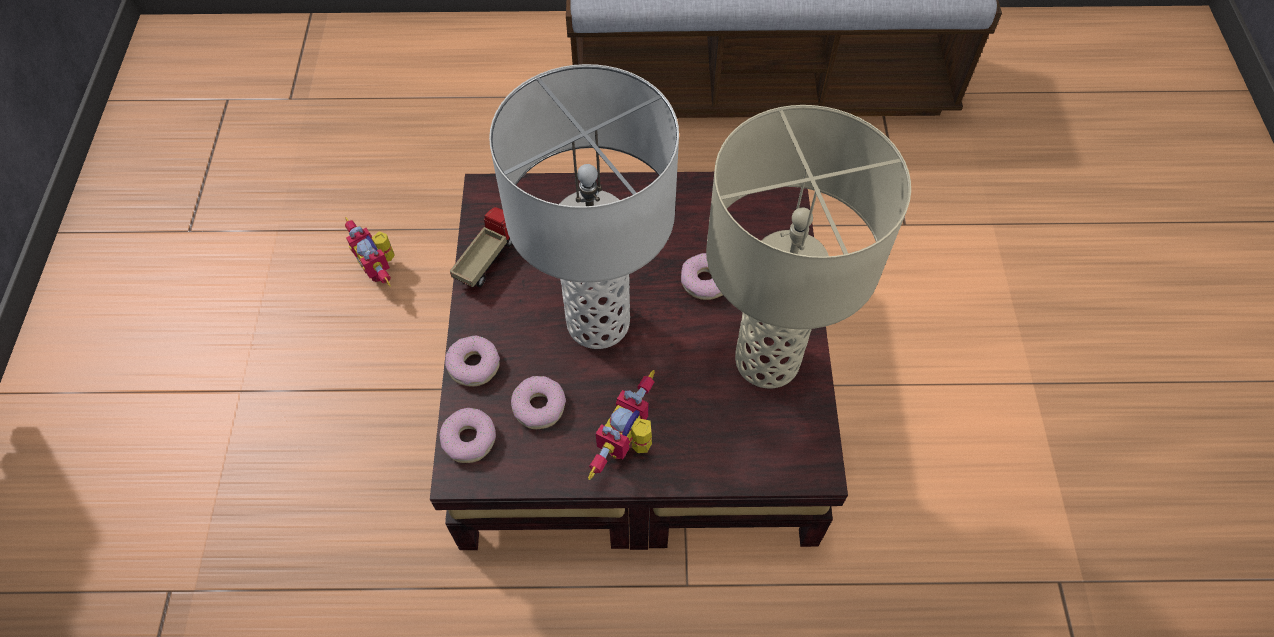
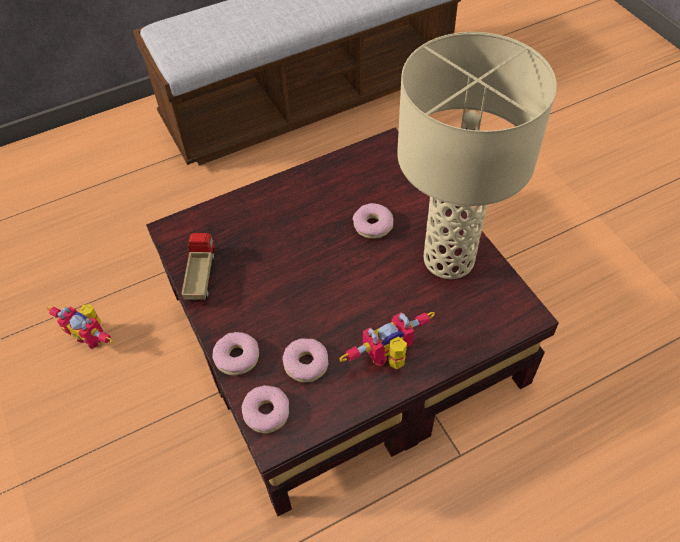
camera: 25 degrees left, 5 degrees down
white table lamp [489,64,679,349] -> none
toy robot [588,370,655,480] -> toy robot turned 60 degrees clockwise [339,312,435,369]

